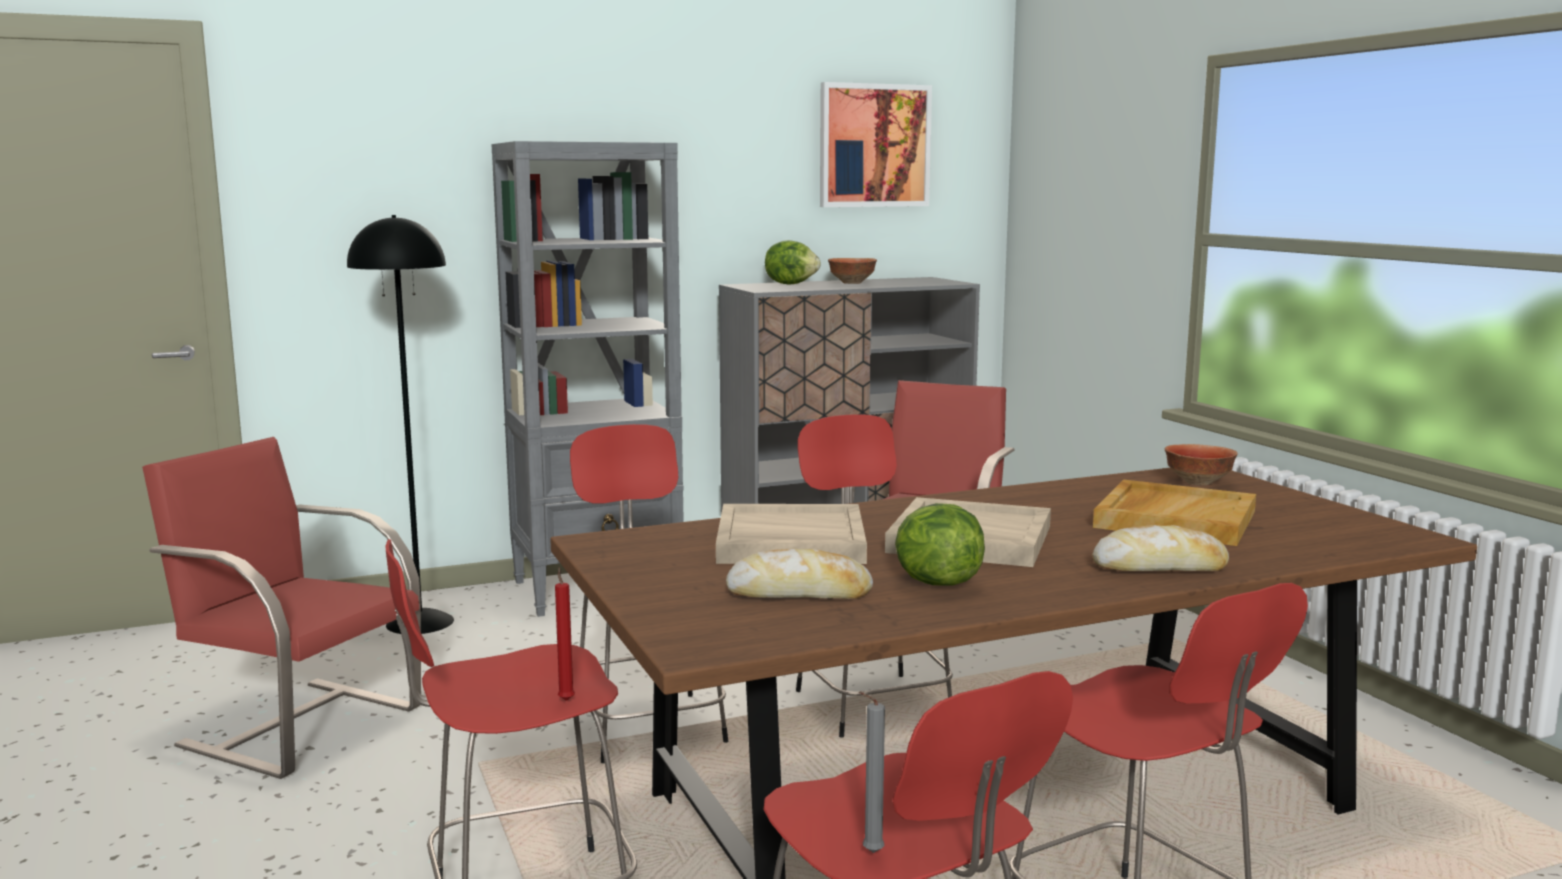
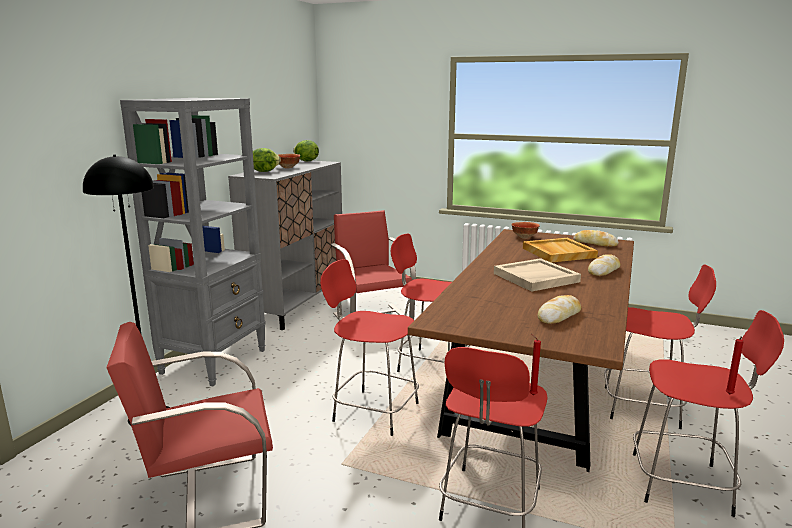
camera: 45 degrees left, 5 degrees up
beige tray [716,504,867,564] -> none
picture [820,82,932,207] -> none
grey candle [859,692,885,853] -> red candle [726,336,744,395]
lettuce [895,503,985,586] -> lettuce moved to [293,140,319,161]
none -> bread [573,230,619,247]

